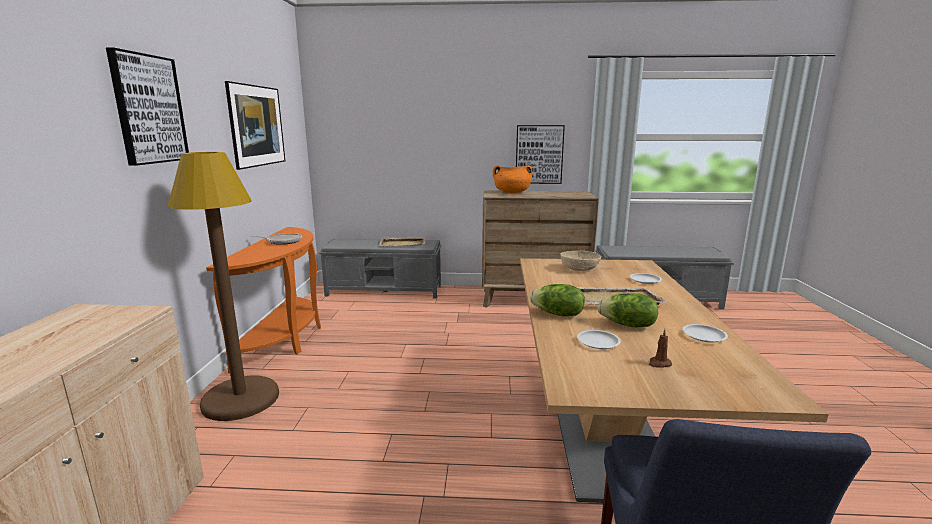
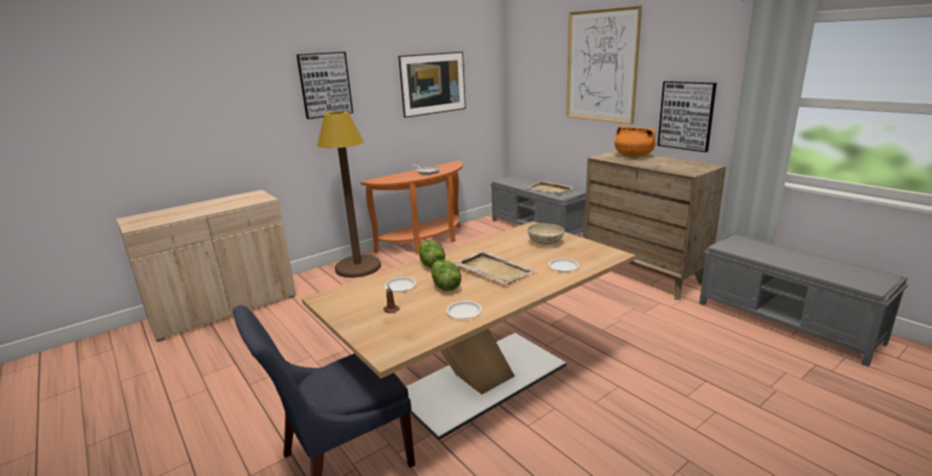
camera: 50 degrees right, 5 degrees up
none -> picture [566,5,642,124]

